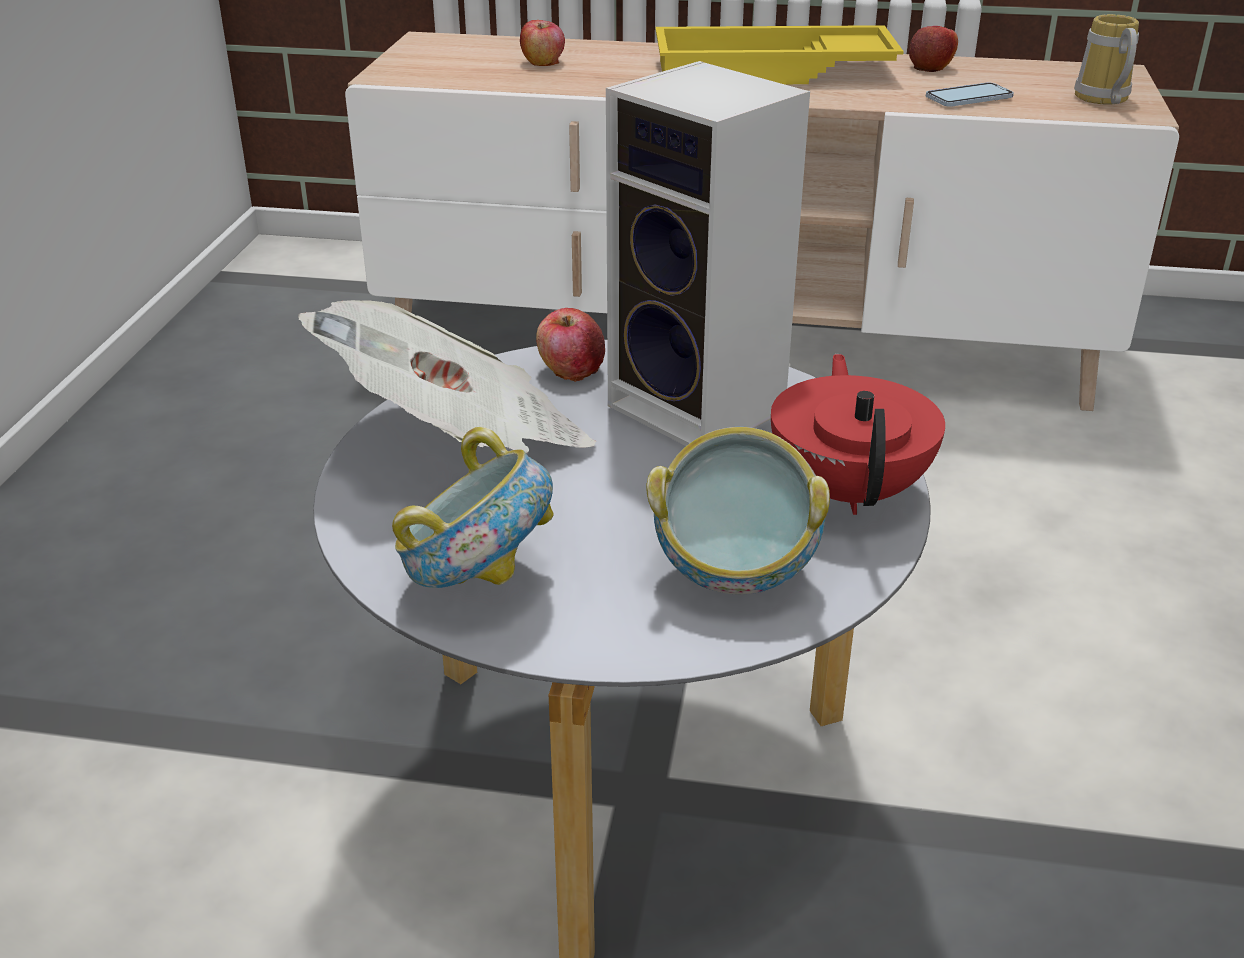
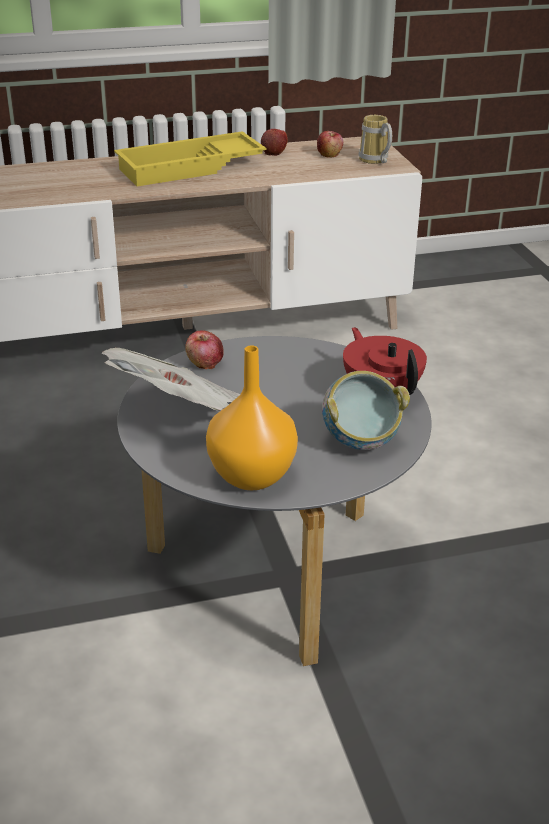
camera: 25 degrees left, 0 degrees up
bowl [392,427,553,588] -> orange vase [206,346,298,490]
apple [520,20,565,66] -> apple moved to [317,131,343,158]
speaker [606,61,810,446] -> none
phone [926,83,1014,107] -> none

